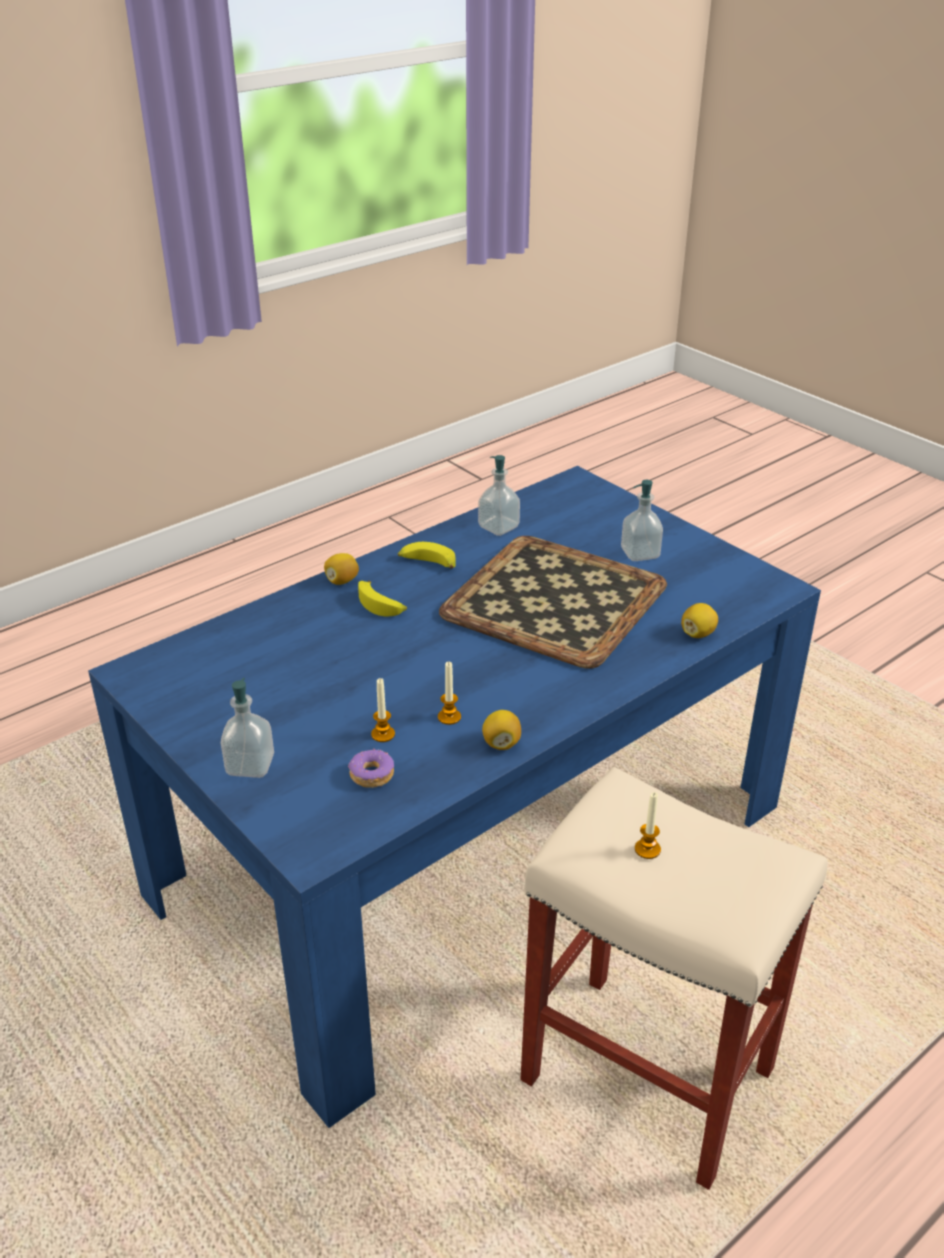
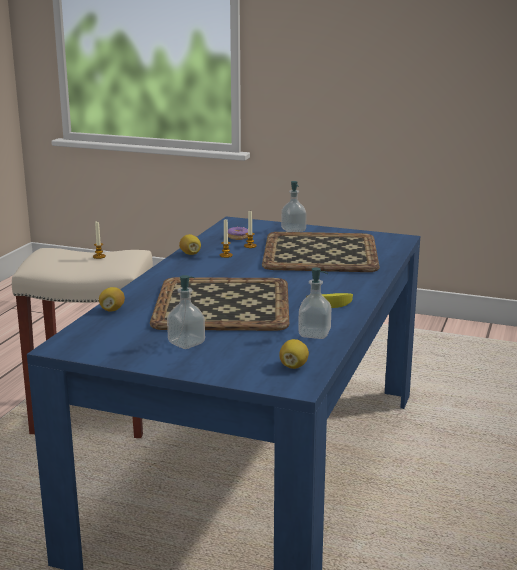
camera: 150 degrees right, 15 degrees down
lemon [324,553,359,585] -> lemon moved to [279,339,309,369]
banana [358,581,407,616] -> none
none -> tray [262,232,380,272]

